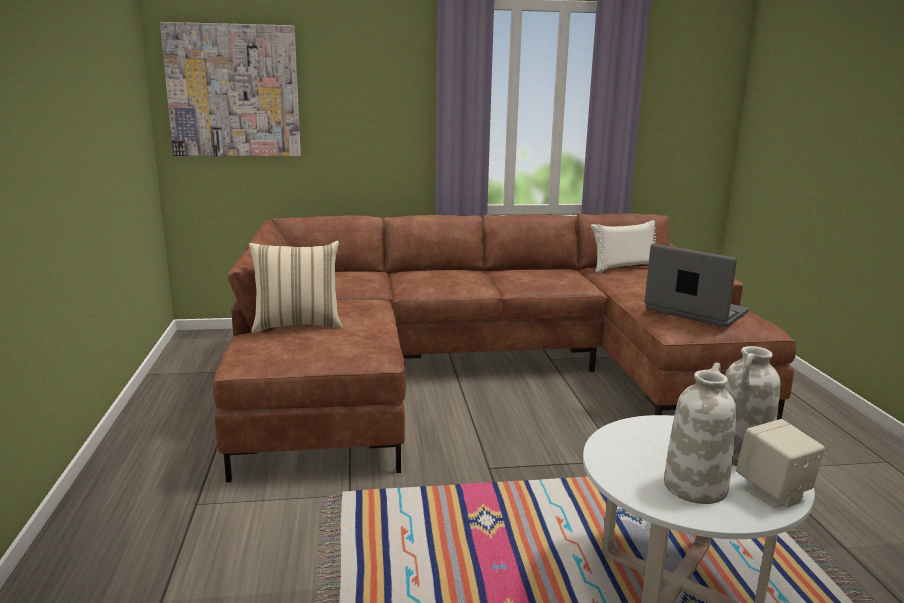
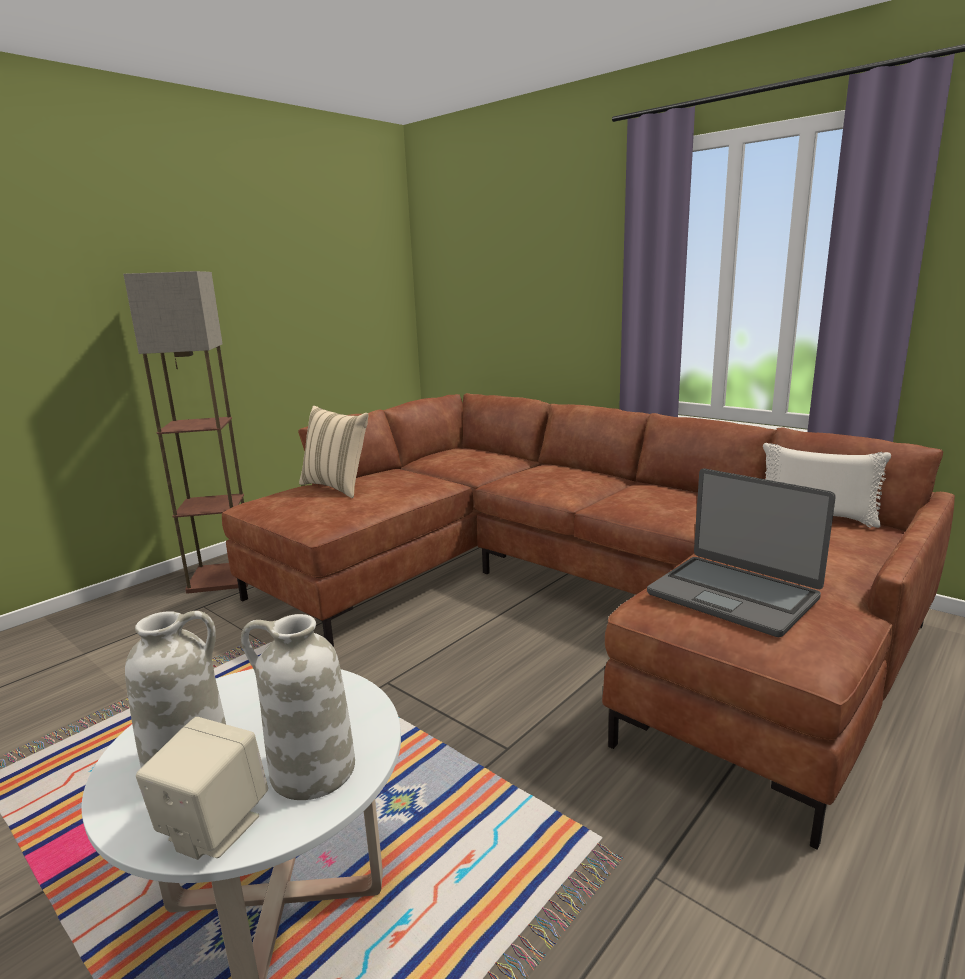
camera: 50 degrees right, 0 degrees up
picture [160,22,301,156] -> none
laptop [645,244,749,327] -> laptop turned 135 degrees clockwise [647,468,836,637]
none -> floor lamp [123,271,248,594]

